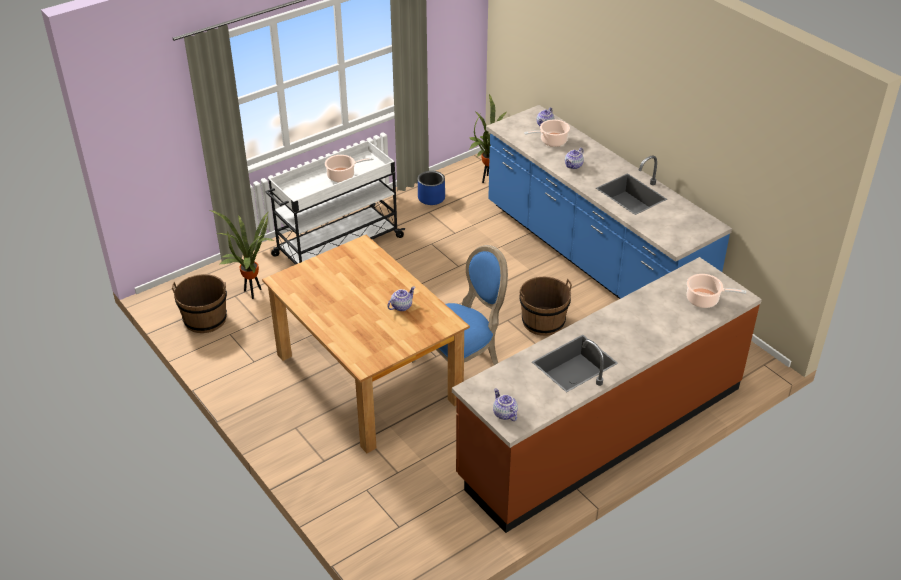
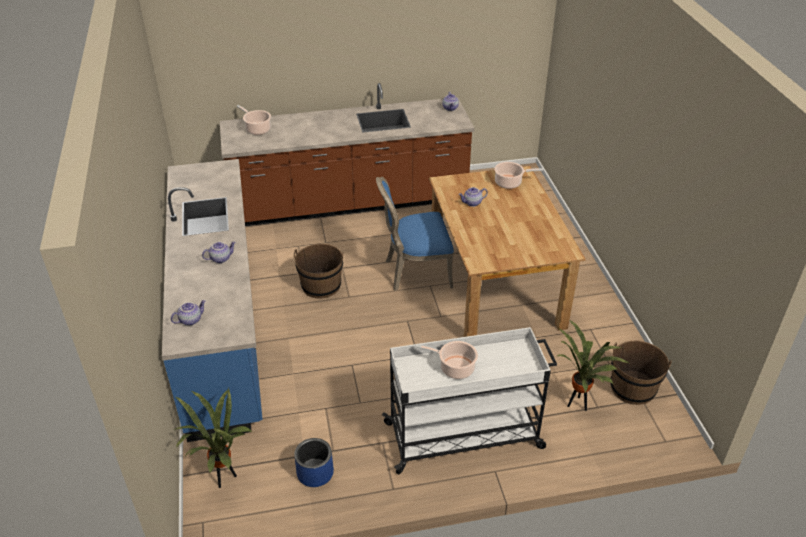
camera: 155 degrees left, 0 degrees up
cooking pot [524,120,570,147] -> cooking pot moved to [494,162,543,189]

